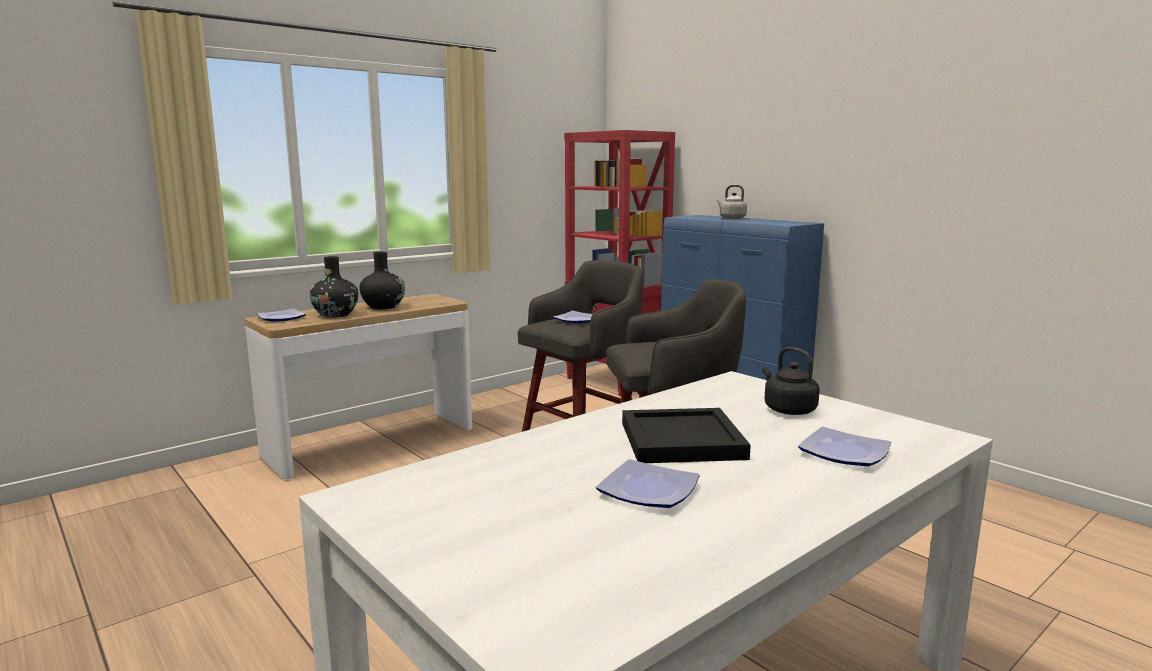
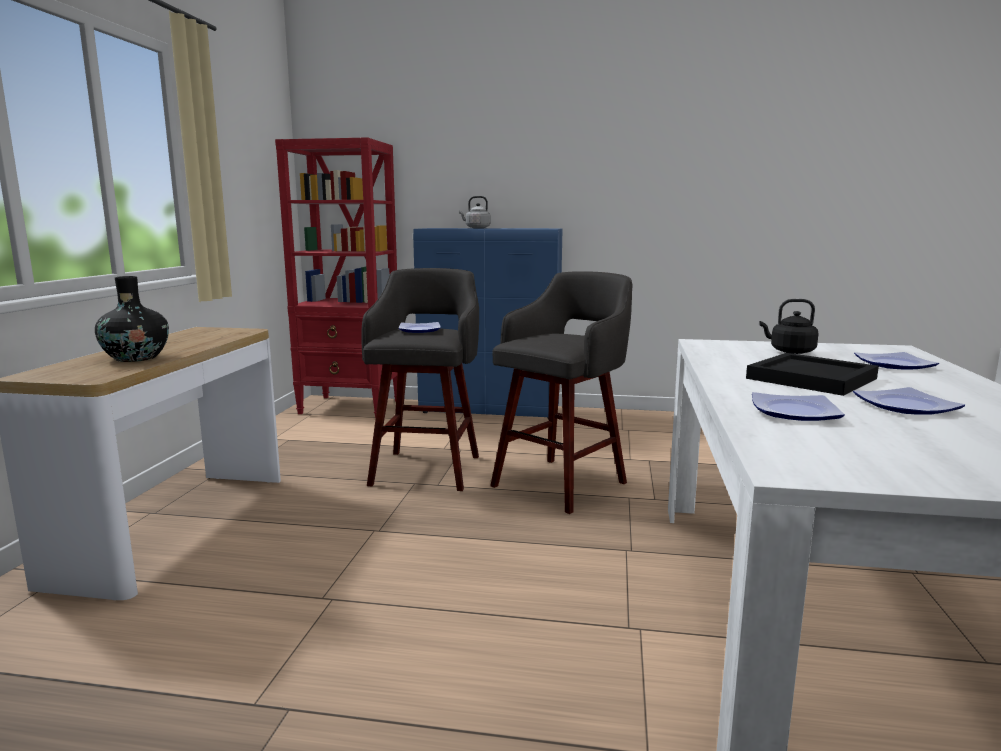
camera: 40 degrees left, 0 degrees up
plate [257,308,306,322] -> plate moved to [752,392,845,421]
black vase [359,252,405,310] -> none

